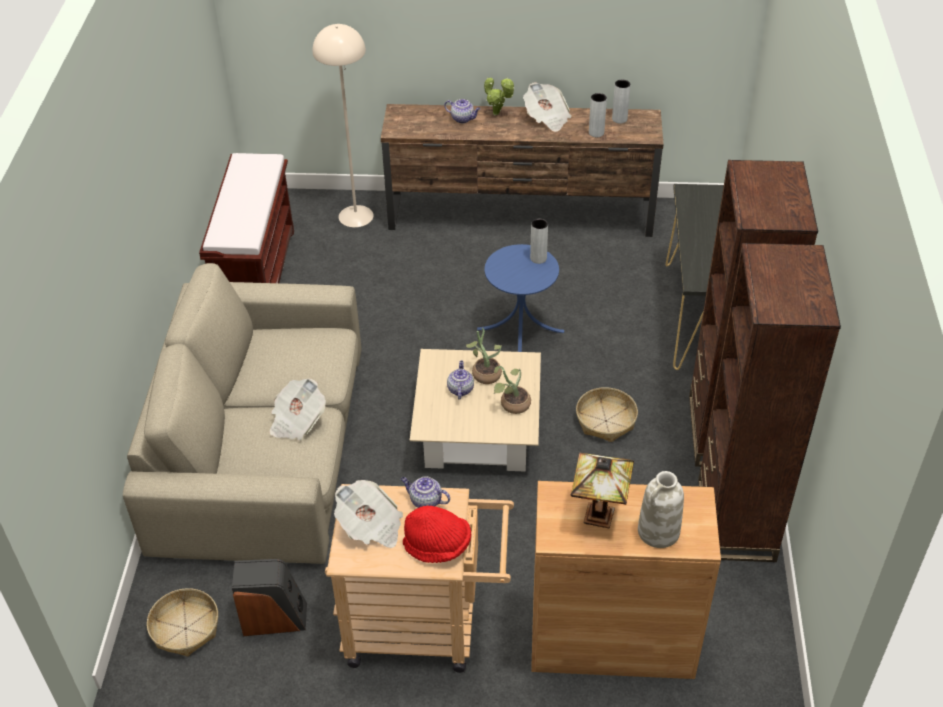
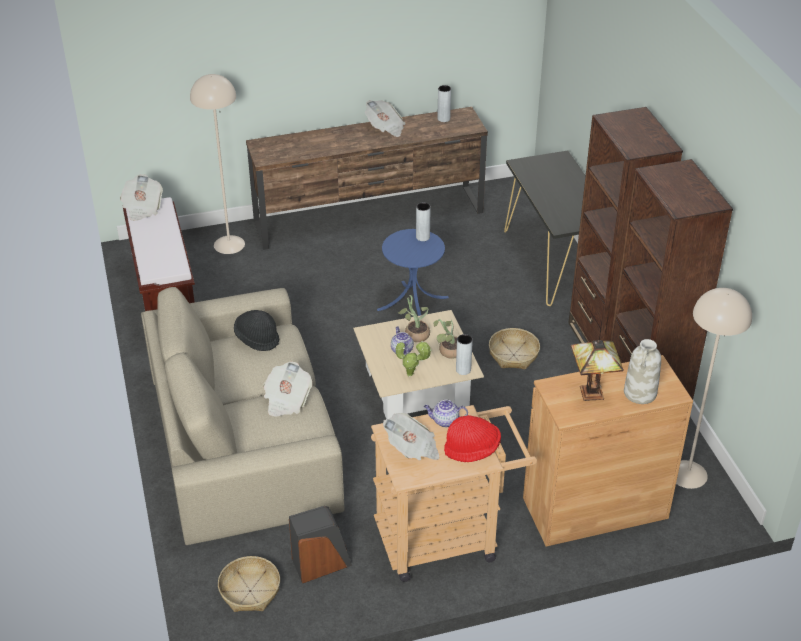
camera: 20 degrees left, 5 degrees down
teapot [444,99,480,123] -> none
potted plant [484,77,515,115] -> potted plant moved to [396,341,432,377]
grey vase [589,93,607,137] -> grey vase moved to [456,334,473,375]
none -> newspaper [120,174,163,221]
none -> black hat [234,310,279,351]
none -> beige floor lamp [676,288,752,489]

